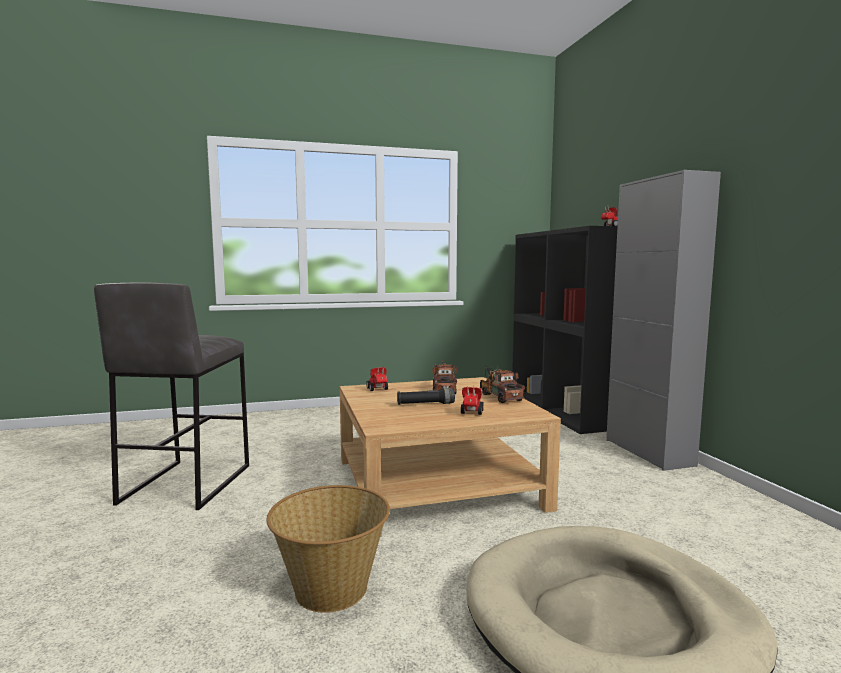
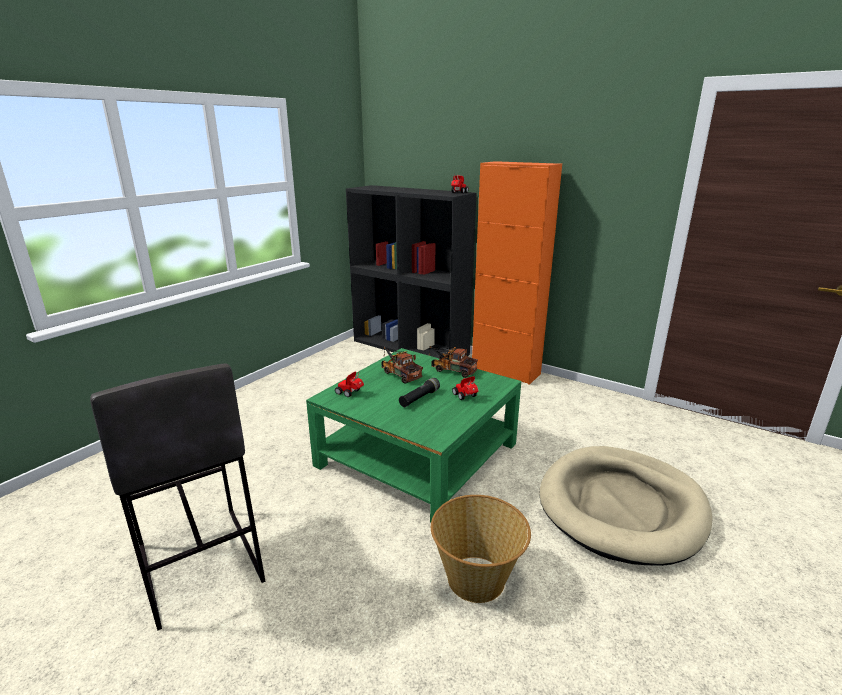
camera: 40 degrees left, 15 degrees up
beige coffee table [340,377,561,536] -> green coffee table [306,348,521,523]
grey cabinet [606,170,721,471] -> orange cabinet [472,161,562,385]

